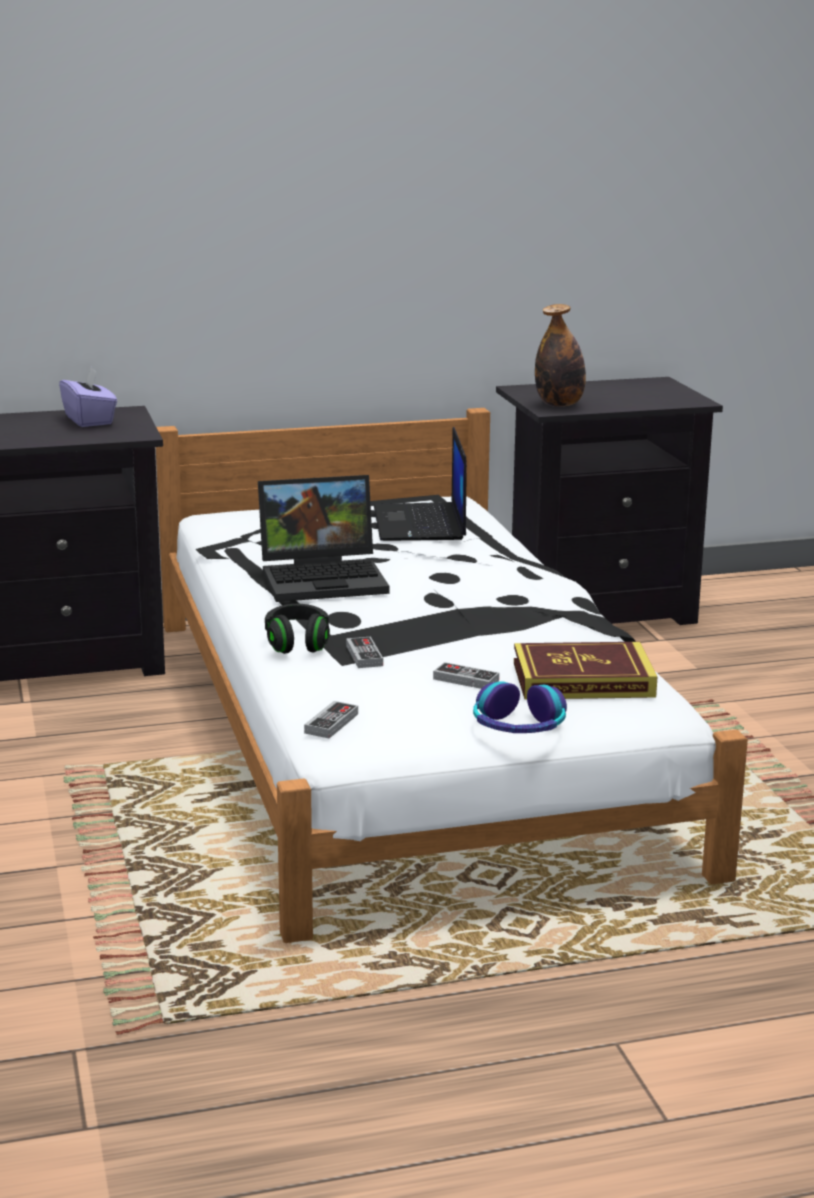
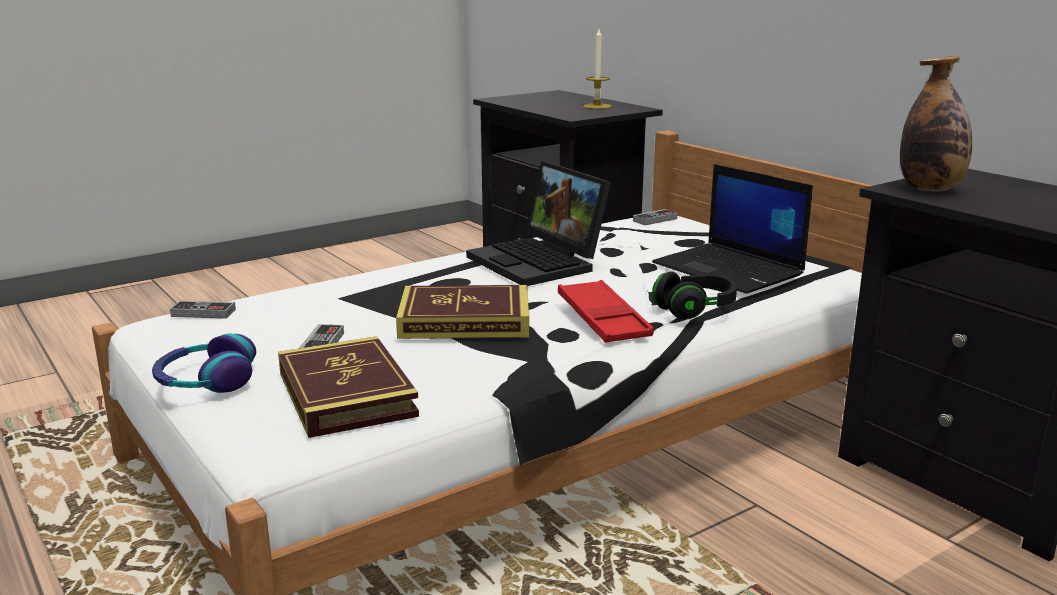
camera: 70 degrees right, 0 degrees up
purple tissue box [59,367,117,427] -> candle [583,29,611,109]
black headphones [265,604,330,654] -> black headphones moved to [652,272,737,319]
game controller [346,637,383,668] -> game controller moved to [633,209,678,225]
laptop [374,427,467,541] -> laptop turned 105 degrees counterclockwise [652,164,813,294]
none -> book [396,285,529,339]
none -> red tray [558,280,654,343]

